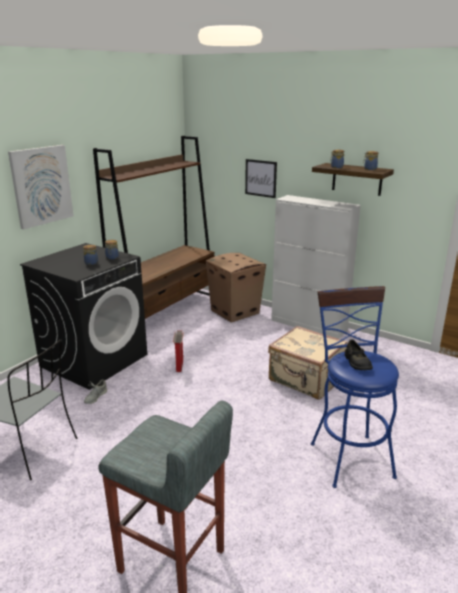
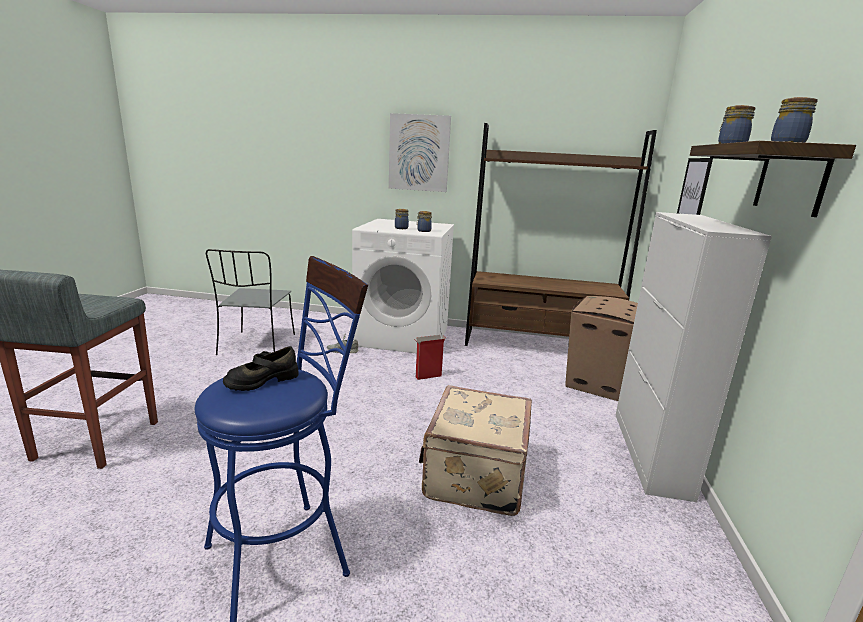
camera: 65 degrees right, 5 degrees down
black washing machine [20,243,147,390] -> white washing machine [352,219,454,354]

